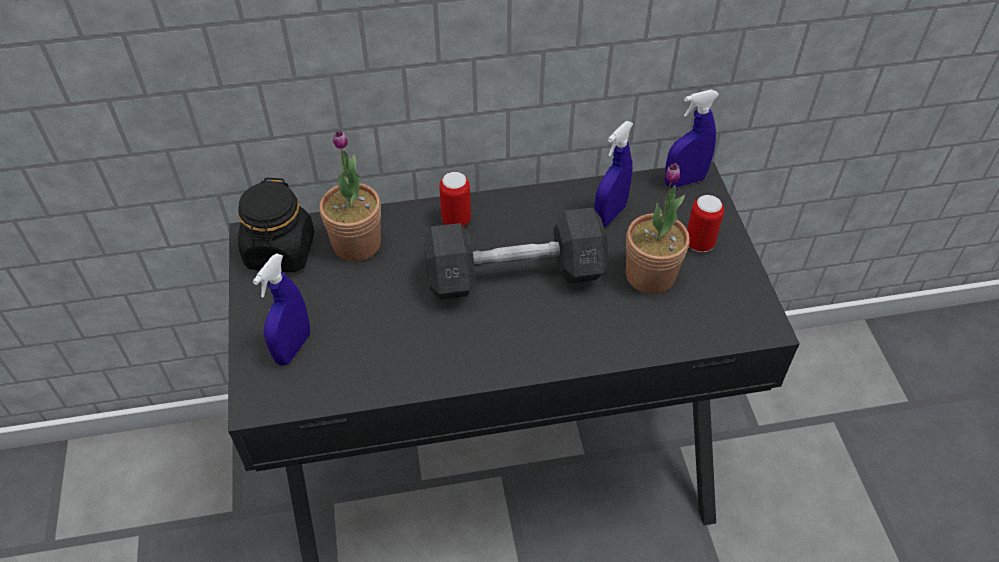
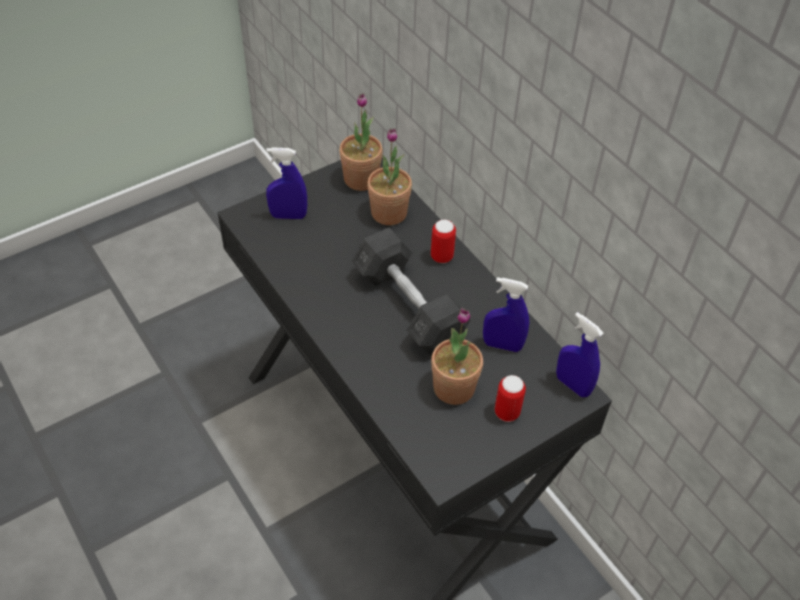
camera: 65 degrees right, 0 degrees up
black jar [238,178,315,272] -> potted plant [339,93,383,191]

